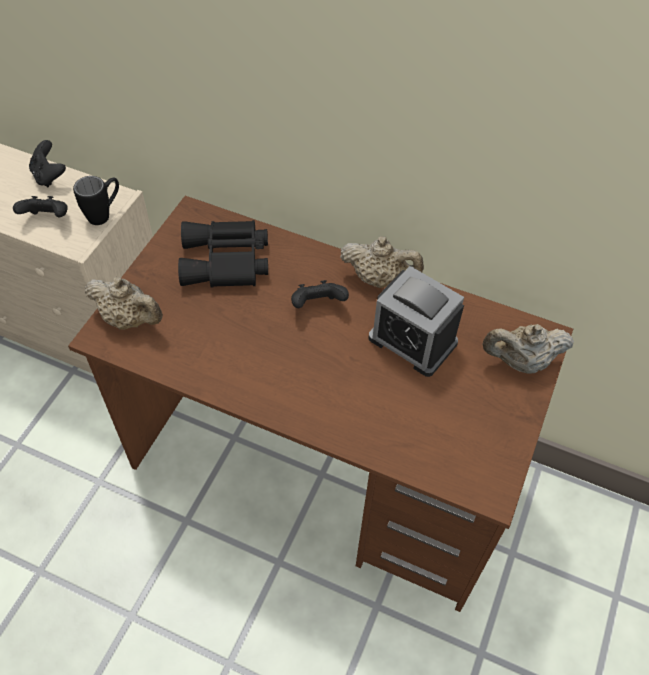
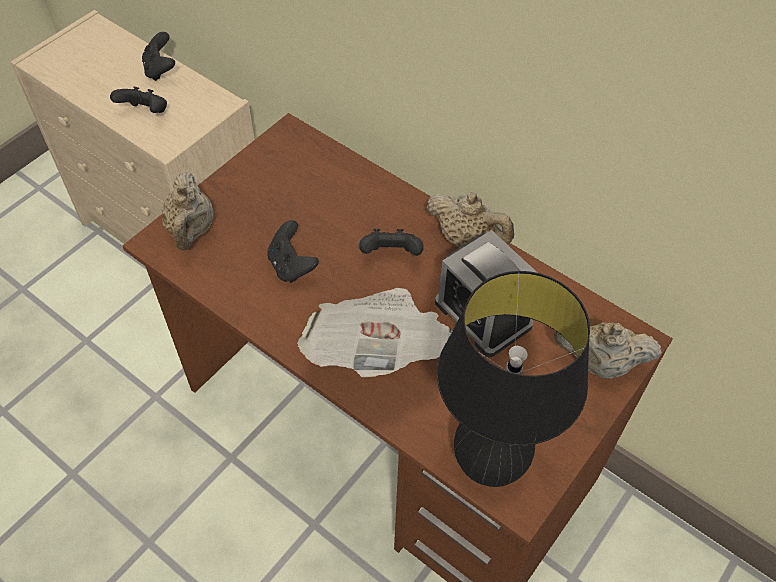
camera: 15 degrees right, 0 degrees up
black mug [73,176,119,225] -> none
beige teapot [85,277,163,330] -> beige teapot turned 45 degrees clockwise [162,173,214,250]
black binoculars [178,220,268,288] -> none
none -> black game controller [267,220,319,283]
none -> newspaper [297,288,452,377]
none -> black table lamp [437,271,590,487]

